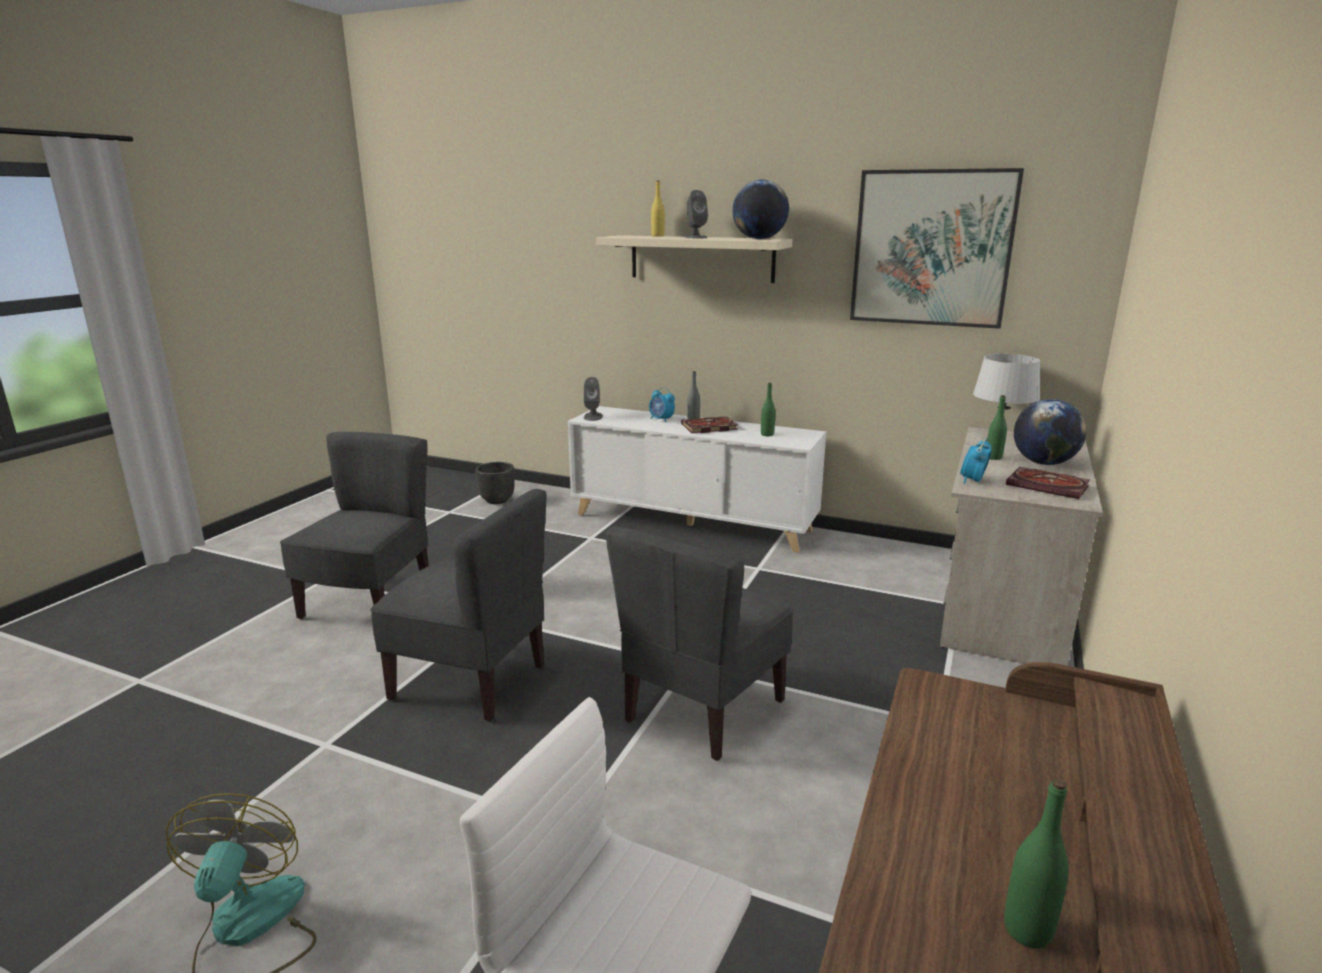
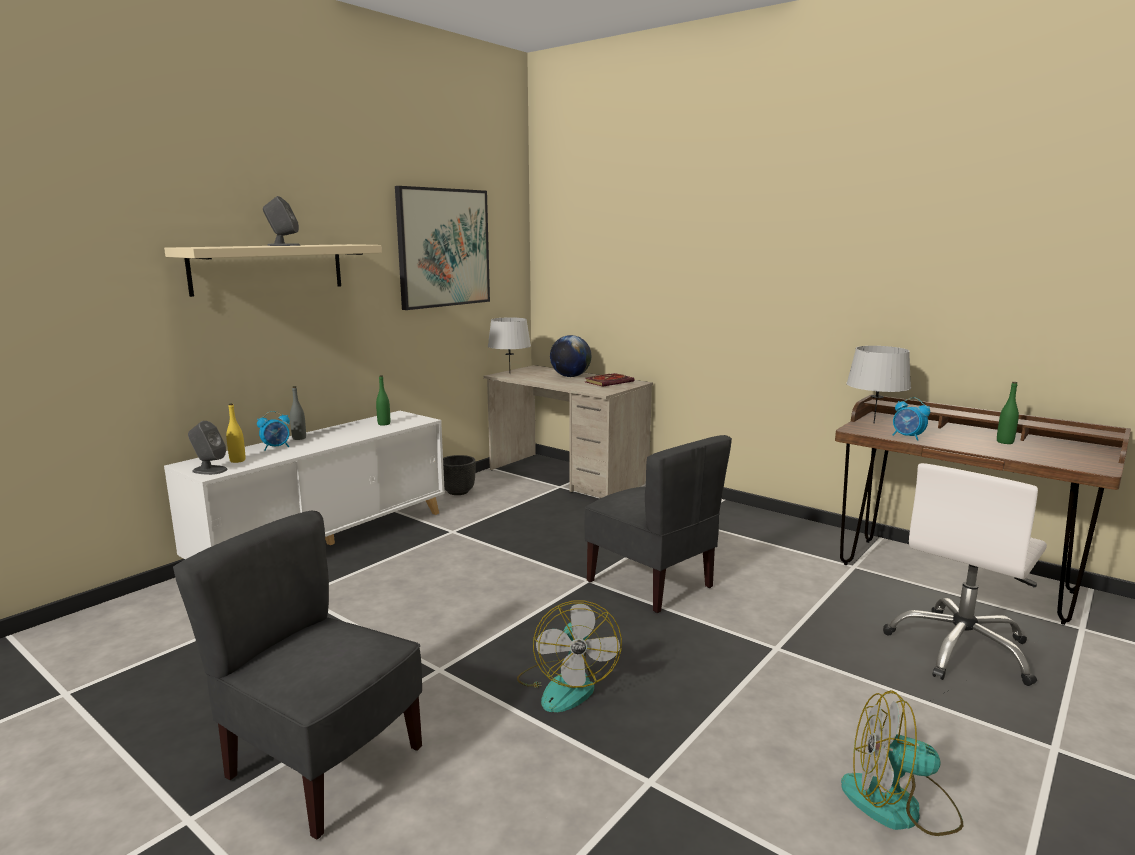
camera: 75 degrees left, 5 degrees down
grey chair [370,489,546,721] -> fan [517,601,622,712]
black planter [475,462,515,504] -> black planter moved to [443,455,476,495]
yellow bottle [651,181,665,237] -> yellow bottle moved to [226,403,245,463]
book [681,416,738,433] -> none
globe [732,179,789,239] -> none
alarm clock [960,438,992,484] -> alarm clock moved to [893,397,930,441]
green bottle [987,395,1007,460] -> none
none -> grey table lamp [846,346,911,424]

